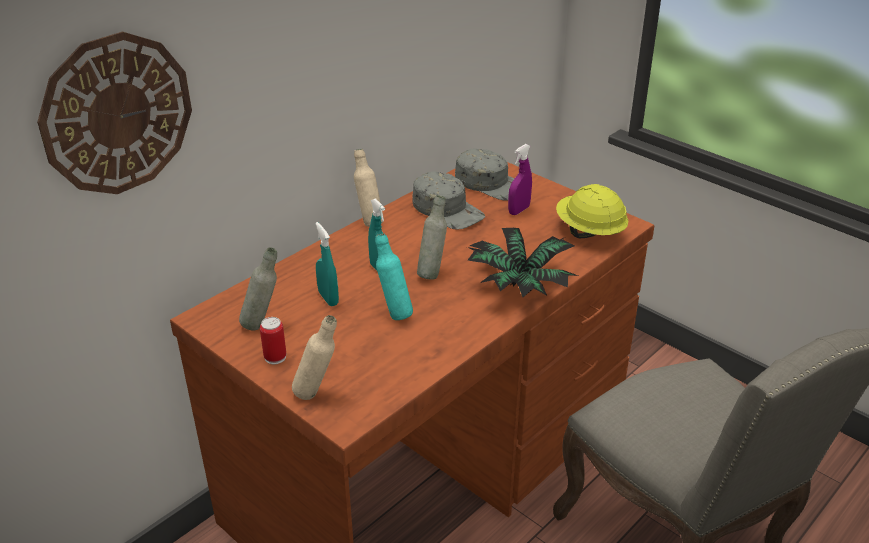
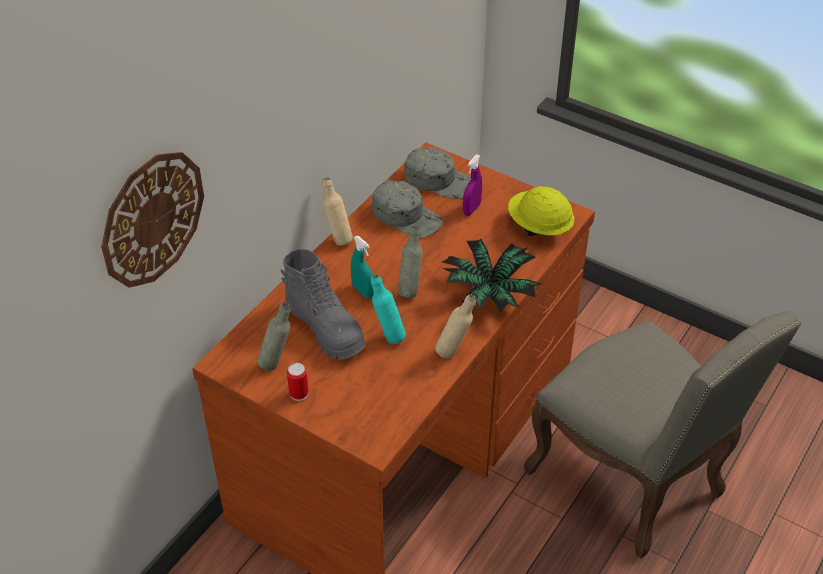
camera: 10 degrees left, 10 degrees up
beige bottle [292,315,337,400] -> beige bottle moved to [435,294,476,358]
turquoise spray bottle [315,222,339,306] -> grey boot [281,249,366,360]

